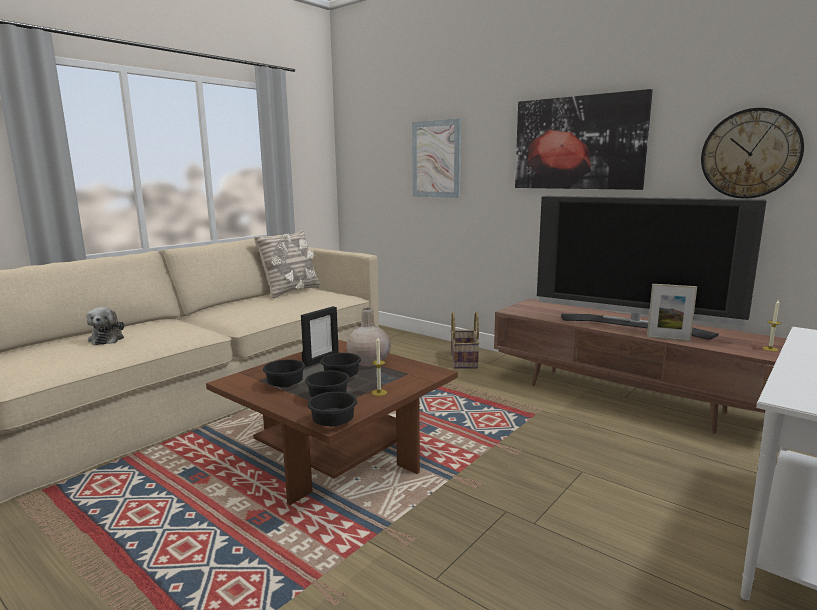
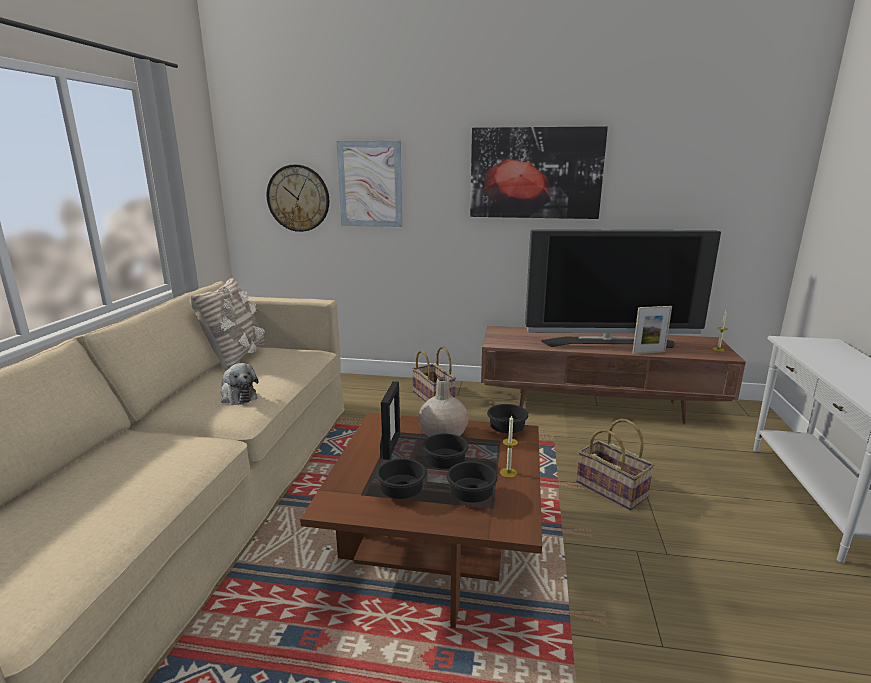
camera: 30 degrees left, 5 degrees up
plush toy [87,307,124,345] -> plush toy moved to [221,363,259,405]
black bowl [307,392,357,426] -> black bowl moved to [487,404,529,433]
wall clock [701,108,804,199] -> wall clock moved to [267,165,329,232]
none -> basket [576,419,654,510]

